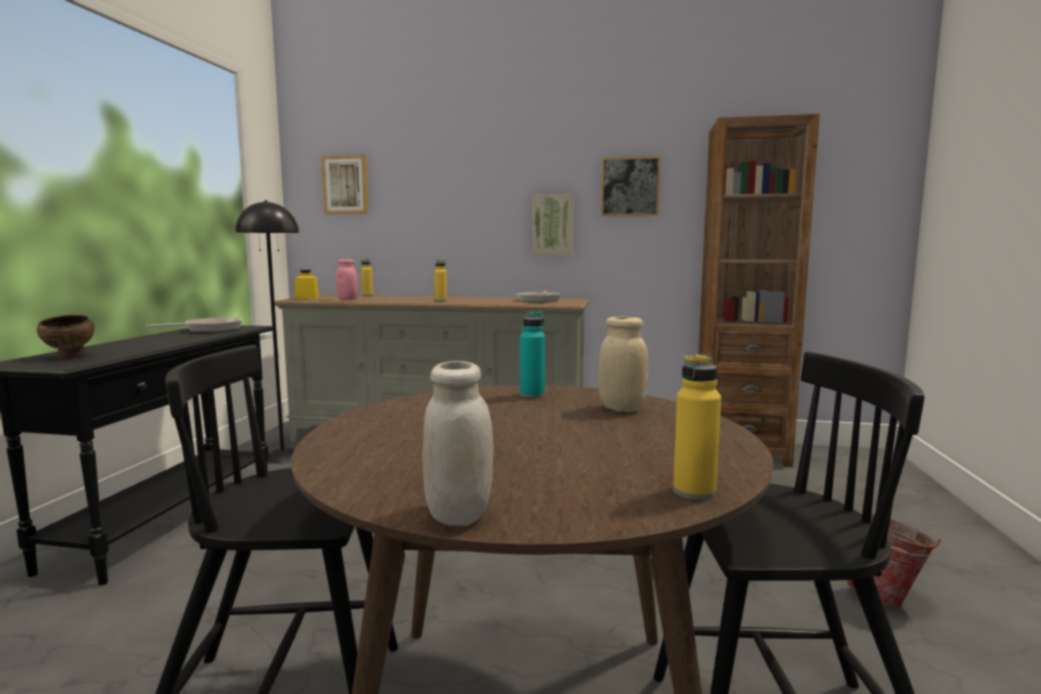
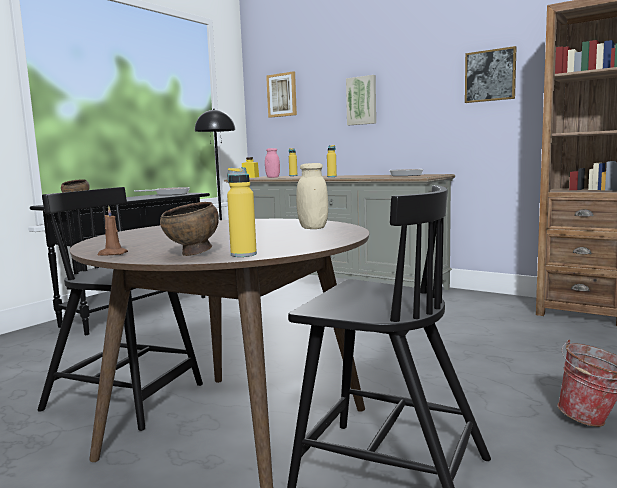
camera: 25 degrees right, 0 degrees up
white jar [422,361,494,526] -> brown candle [98,206,128,256]
turquoise bottle [520,311,545,398] -> none
picture [532,194,574,256] -> picture moved to [346,75,376,125]
none -> brown bowl [160,202,219,256]

